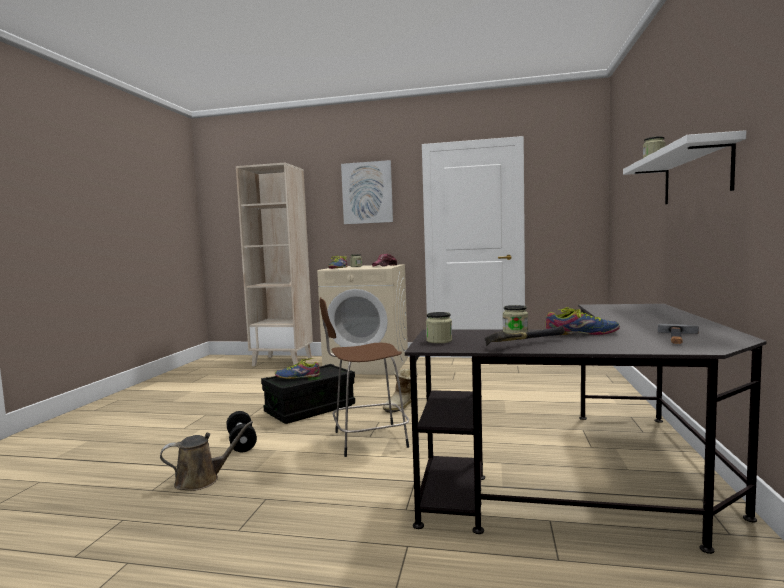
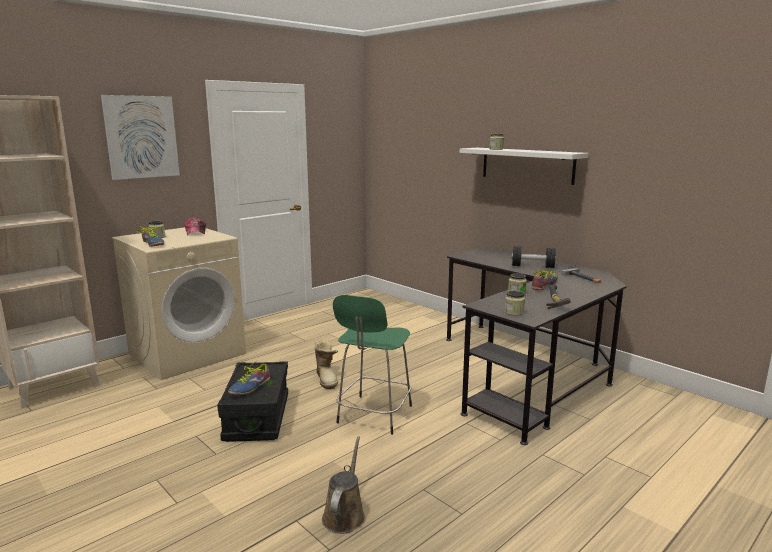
camera: 55 degrees left, 10 degrees up
black dumbbell [226,411,257,452] -> black dumbbell moved to [512,246,556,268]
brown stool [320,297,409,457] -> green stool [333,295,412,435]

